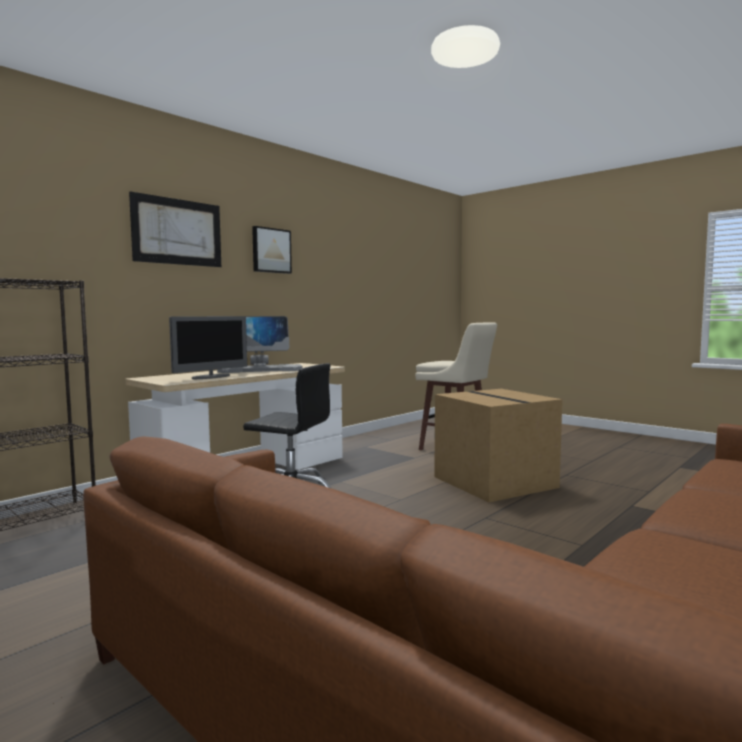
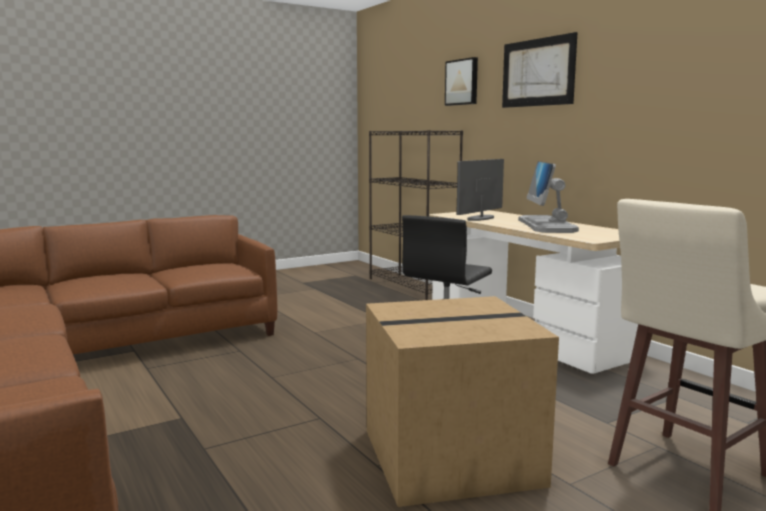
camera: 105 degrees right, 5 degrees up
monitor [169,316,247,379] -> monitor turned 75 degrees clockwise [456,159,504,221]
picture [252,226,292,274] -> picture moved to [445,57,478,106]

